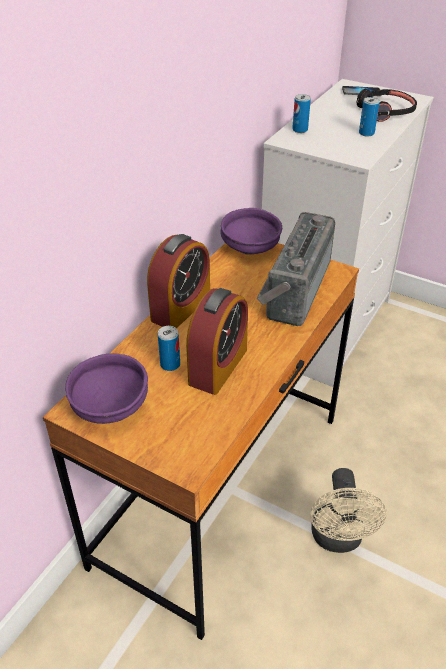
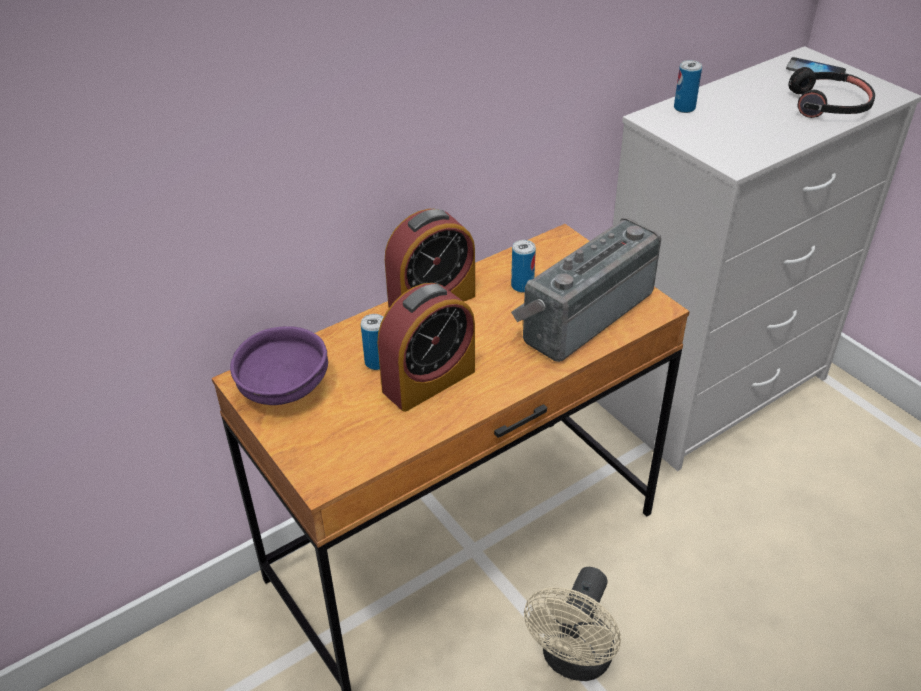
camera: 25 degrees right, 0 degrees up
purple bowl [220,208,282,255] -> none
can [359,97,380,136] -> can moved to [511,240,536,292]

